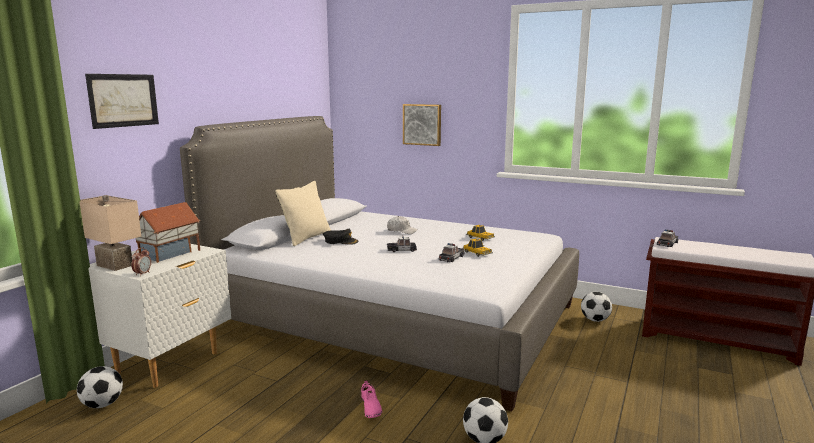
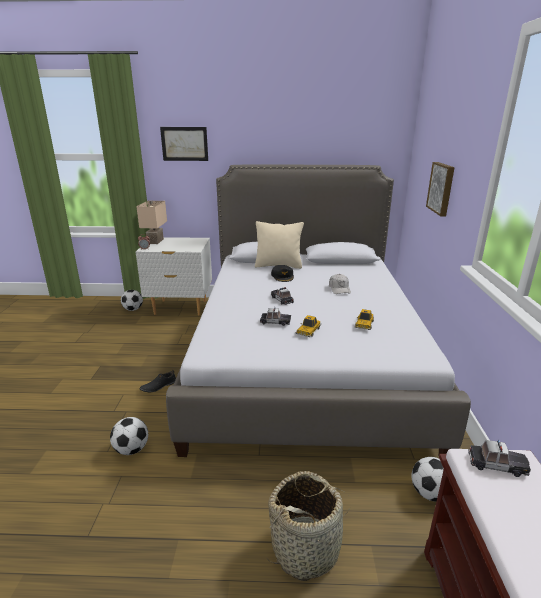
camera: 65 degrees right, 10 degrees up
toy house [136,202,200,263] -> none
pink shoe [361,380,382,418] -> black shoe [139,370,176,392]
none -> basket [267,471,351,581]

